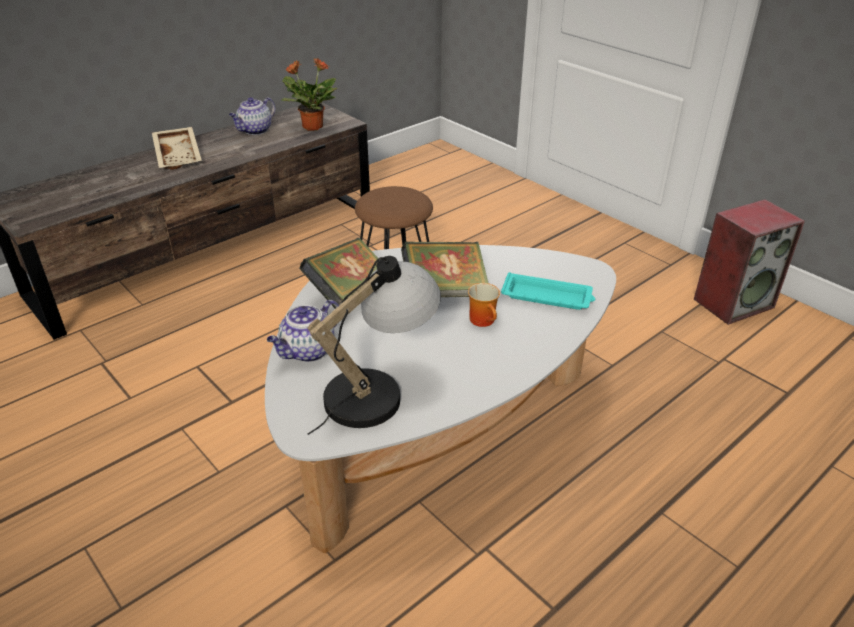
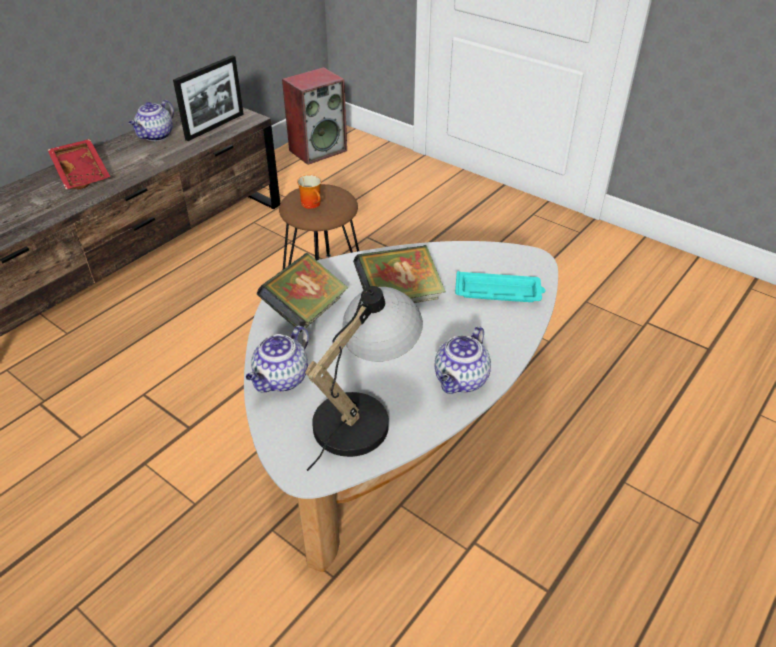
camera: 10 degrees left, 5 degrees up
beige tray [152,127,202,170] -> red tray [48,139,110,189]
potted plant [281,58,337,131] -> picture frame [173,55,244,141]
mug [468,283,500,327] -> mug moved to [297,175,322,209]
speaker [694,199,805,325] -> speaker moved to [282,67,347,165]
none -> teapot [435,326,491,394]

